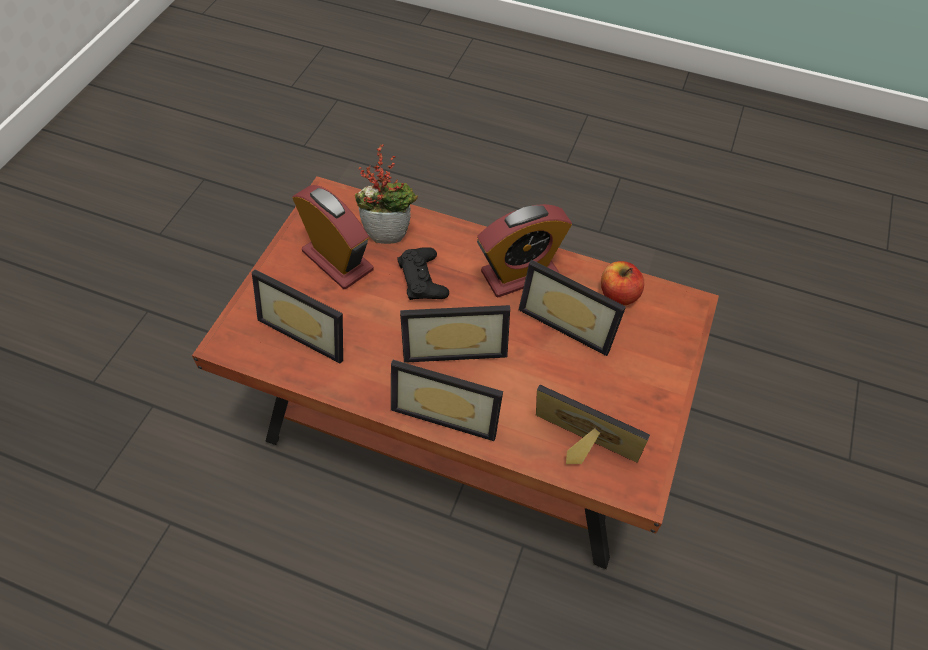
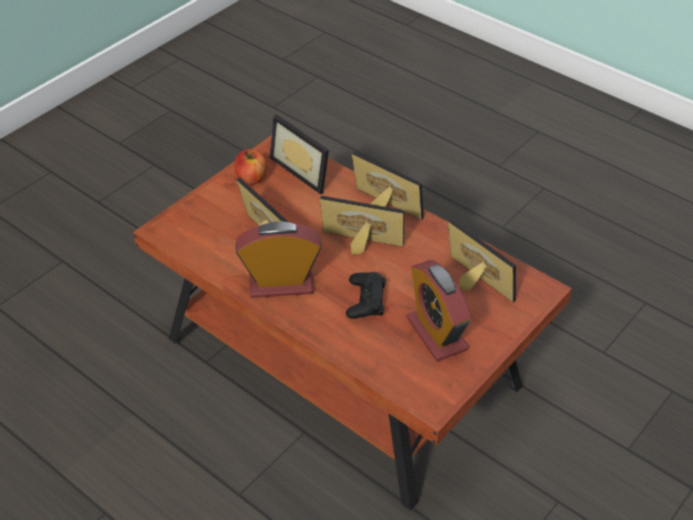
camera: 160 degrees left, 10 degrees down
potted plant [355,144,418,244] -> none
apple [601,261,644,305] -> apple moved to [234,149,267,185]

